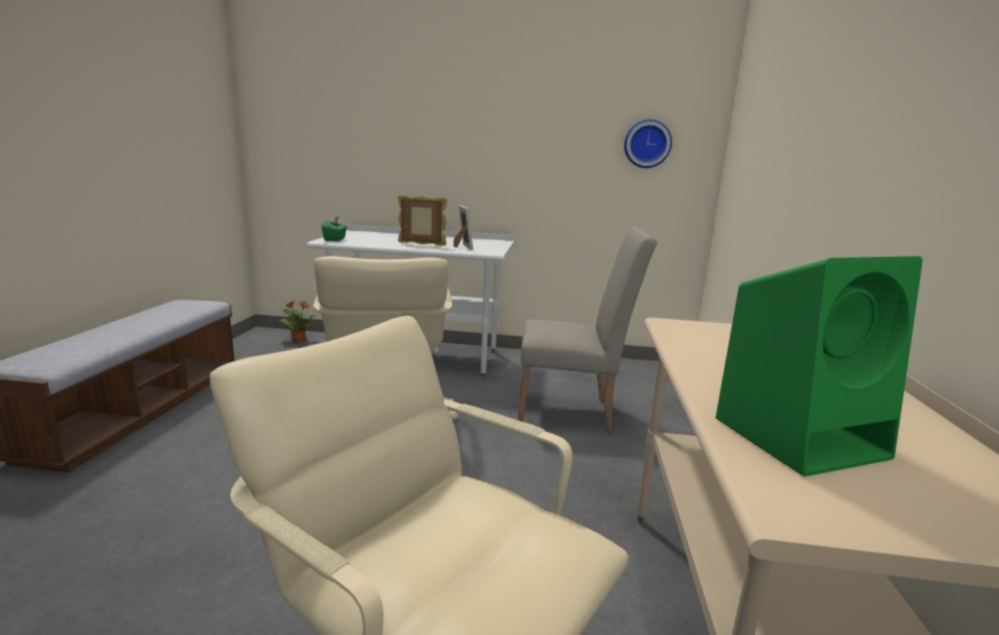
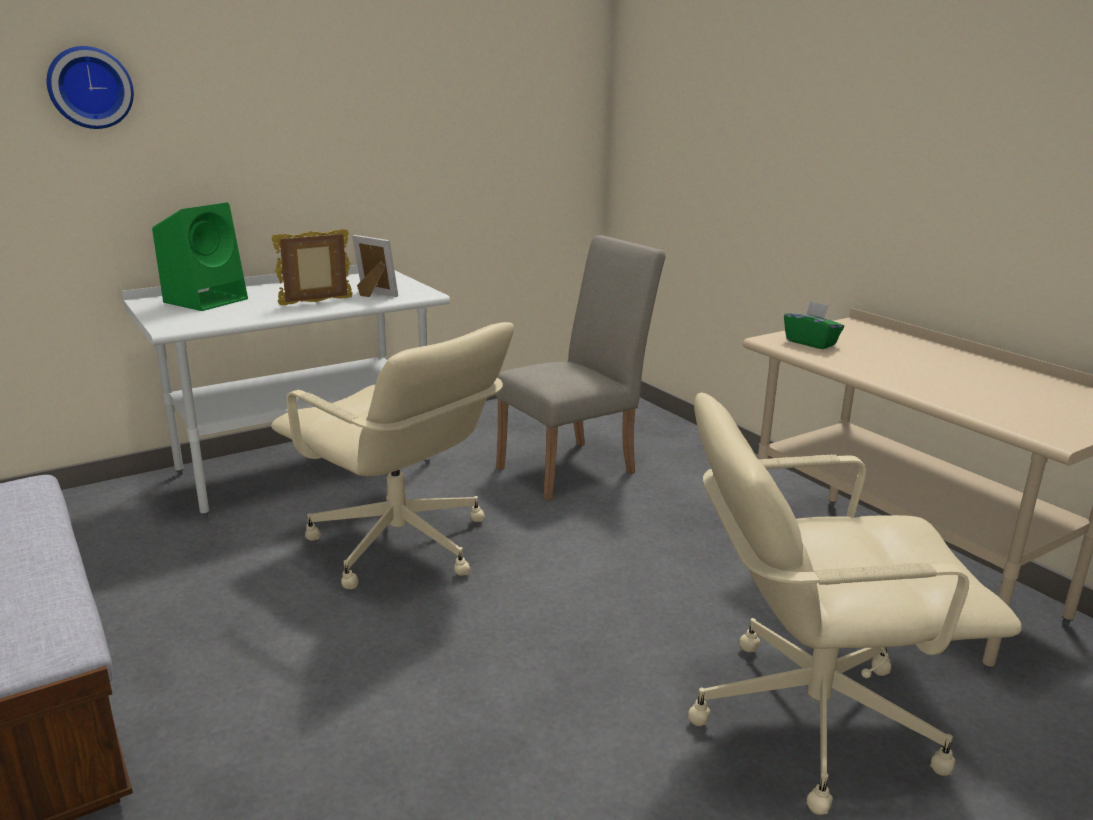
camera: 40 degrees left, 5 degrees up
potted plant [278,301,317,342] -> none
green tissue box [321,216,347,241] -> green tissue box moved to [784,301,844,349]
wall clock [624,119,672,168] -> wall clock moved to [47,46,134,129]
green speaker [716,256,923,477] -> green speaker moved to [152,203,248,311]

